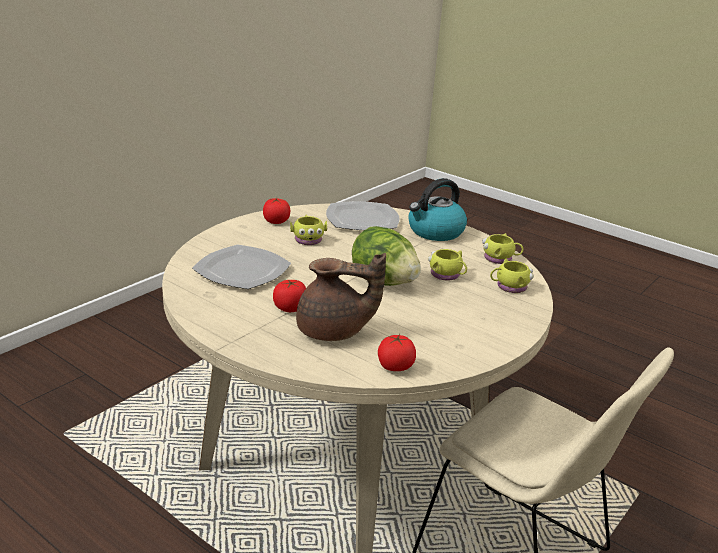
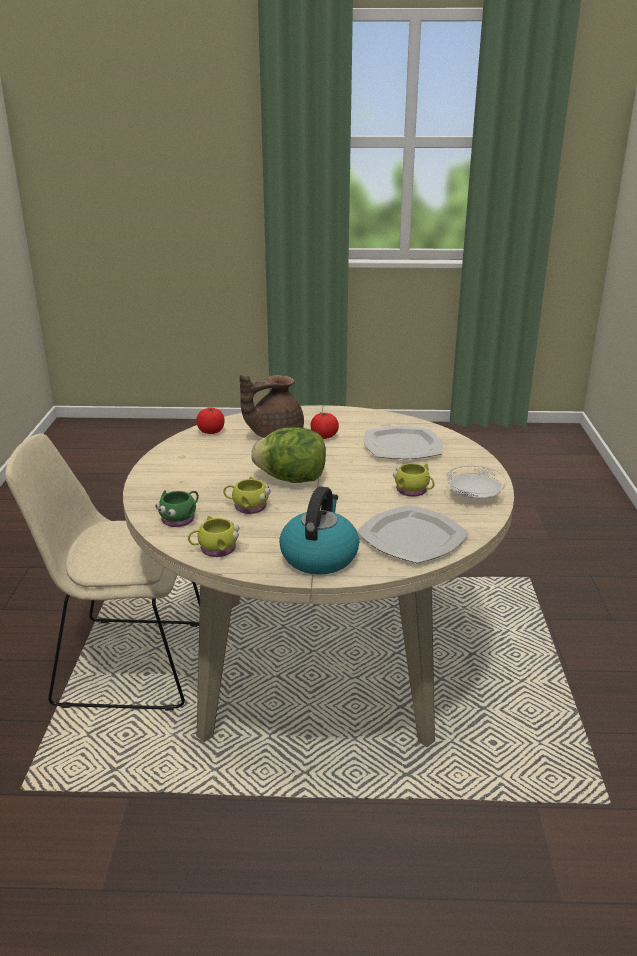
camera: 145 degrees right, 0 degrees up
tomato [263,198,291,224] -> white plate [446,466,507,499]
yellow mug [490,259,534,293] -> green mug [155,490,199,527]

